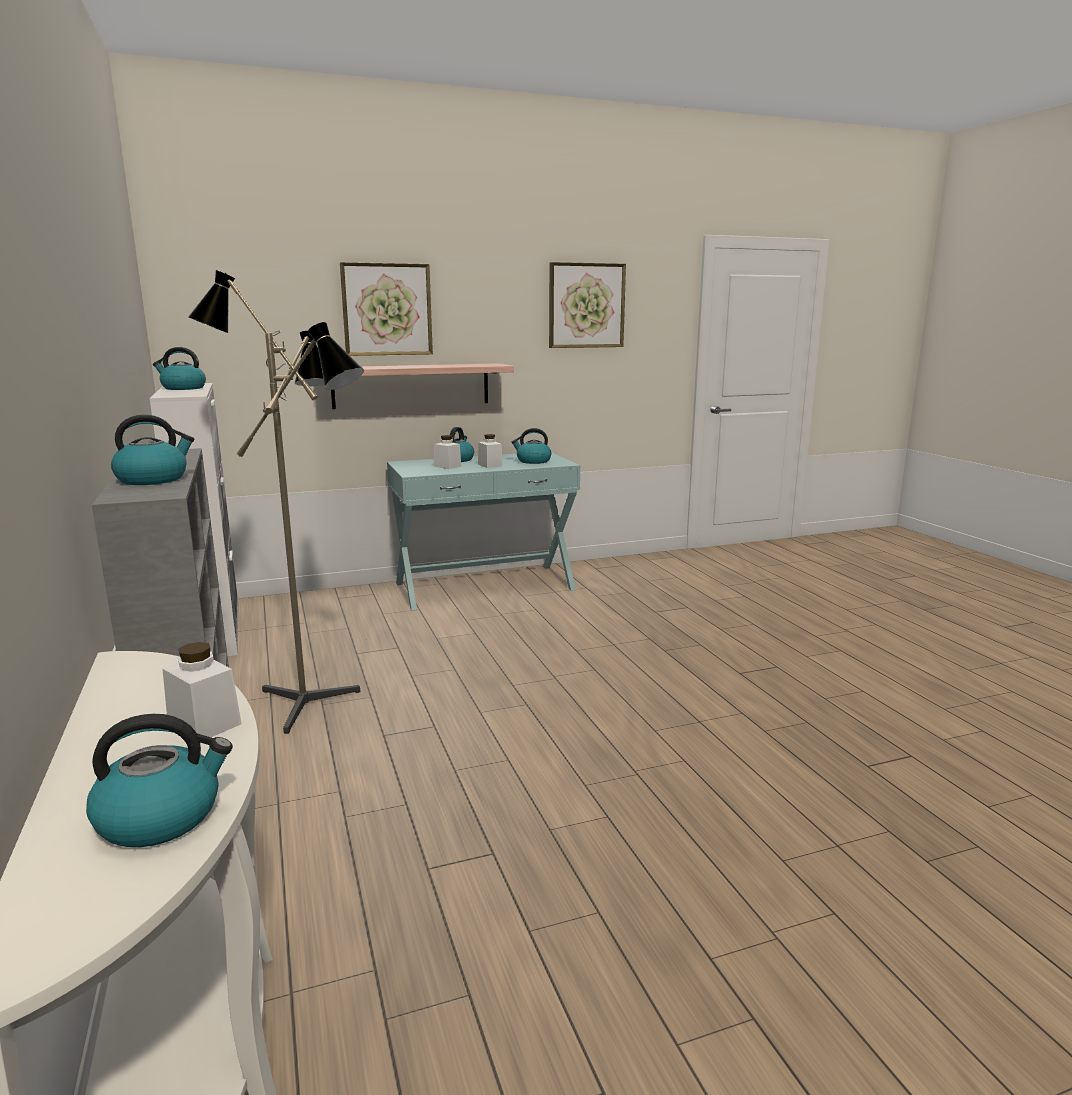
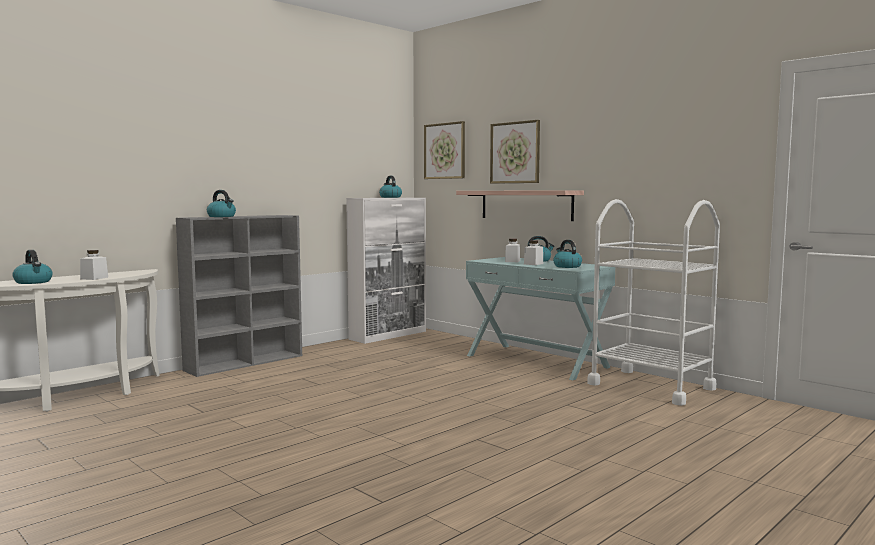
camera: 65 degrees right, 10 degrees down
floor lamp [188,270,364,734] -> none
picture [549,262,626,348] -> picture moved to [424,121,465,179]
none -> white cart [587,199,720,406]

